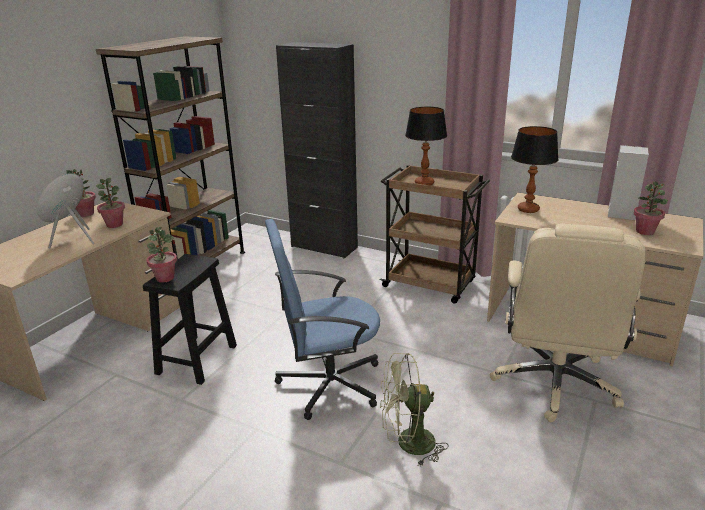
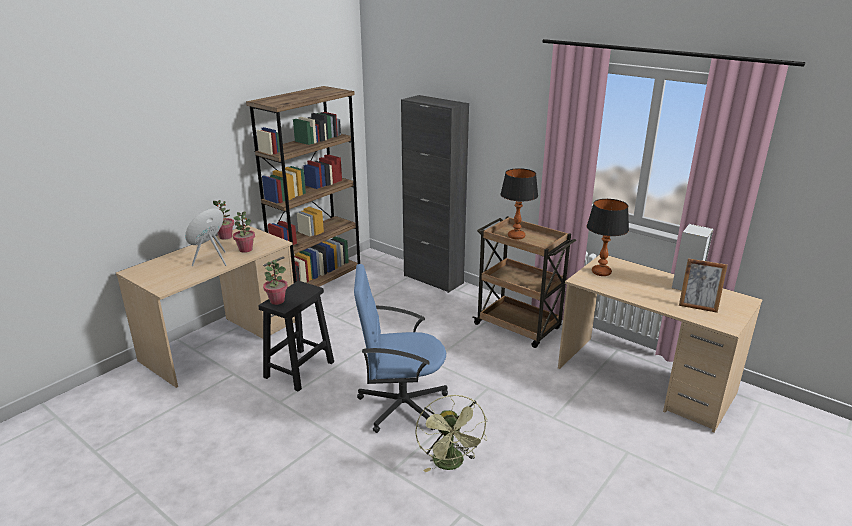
camera: 10 degrees right, 0 degrees up
green fan [380,353,449,467] -> green fan turned 105 degrees counterclockwise [415,395,487,473]
beige office chair [490,224,646,422] -> none
potted plant [633,181,668,235] -> picture frame [679,258,728,313]

